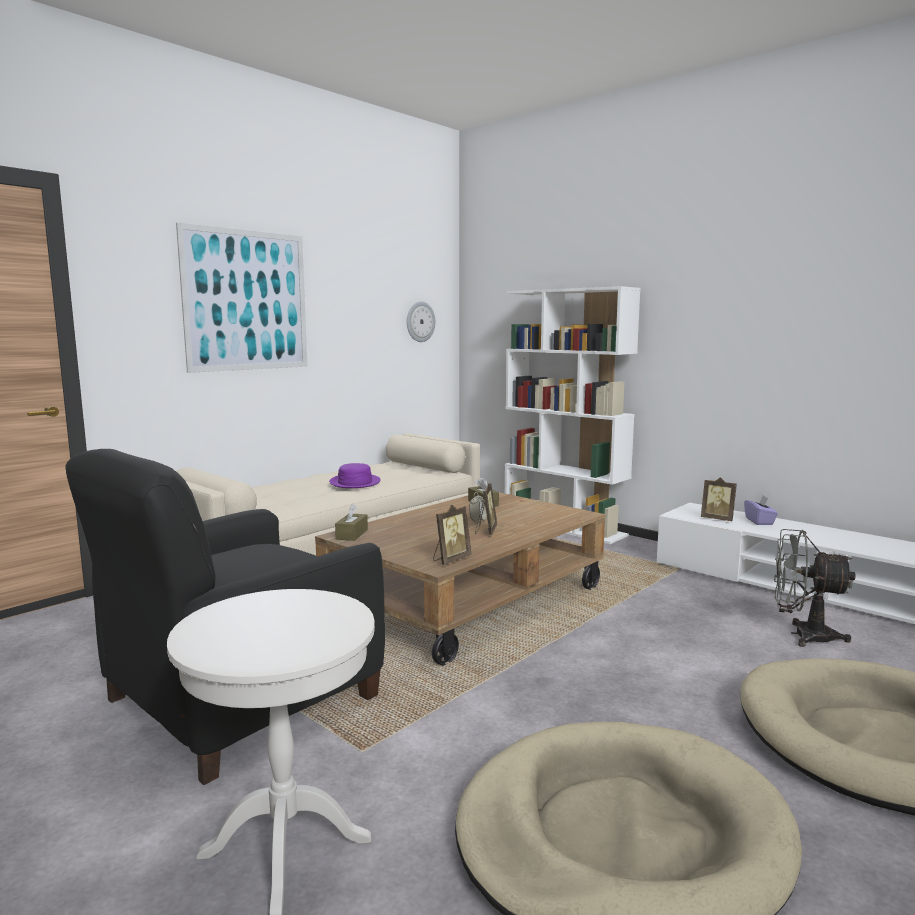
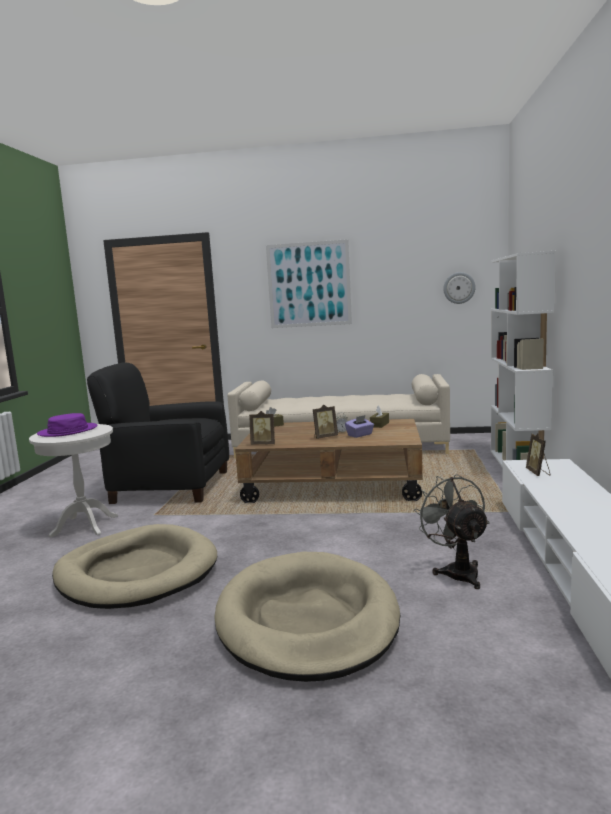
camera: 55 degrees right, 0 degrees up
purple hat [329,463,381,488] -> purple hat moved to [37,413,98,437]
purple tissue box [744,496,778,525] -> purple tissue box moved to [345,415,374,438]

